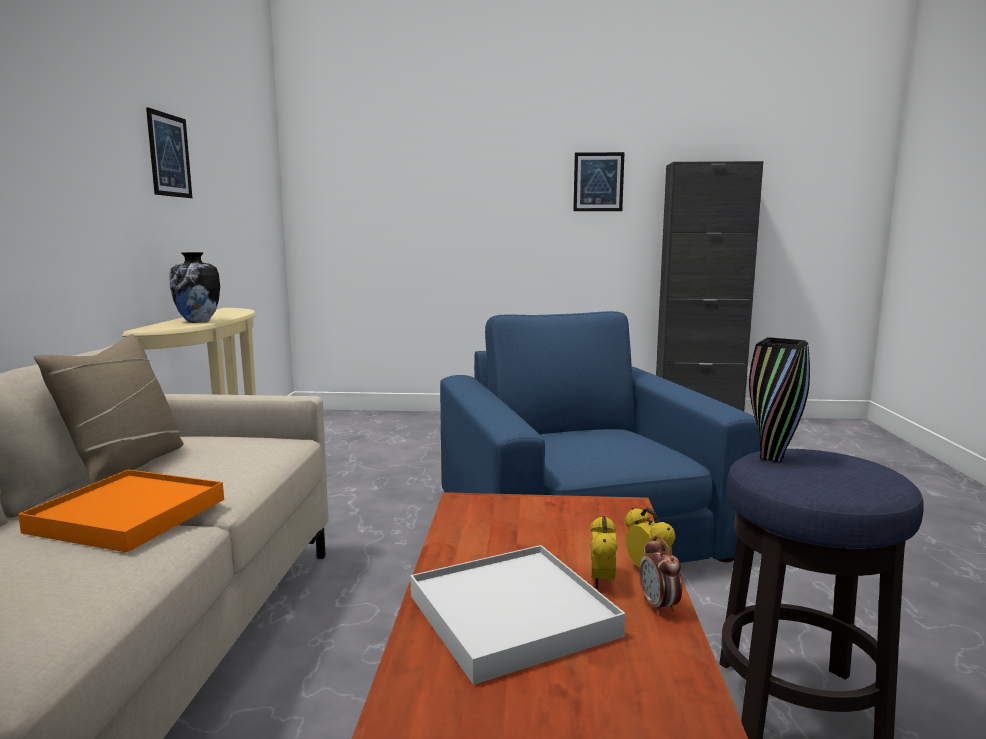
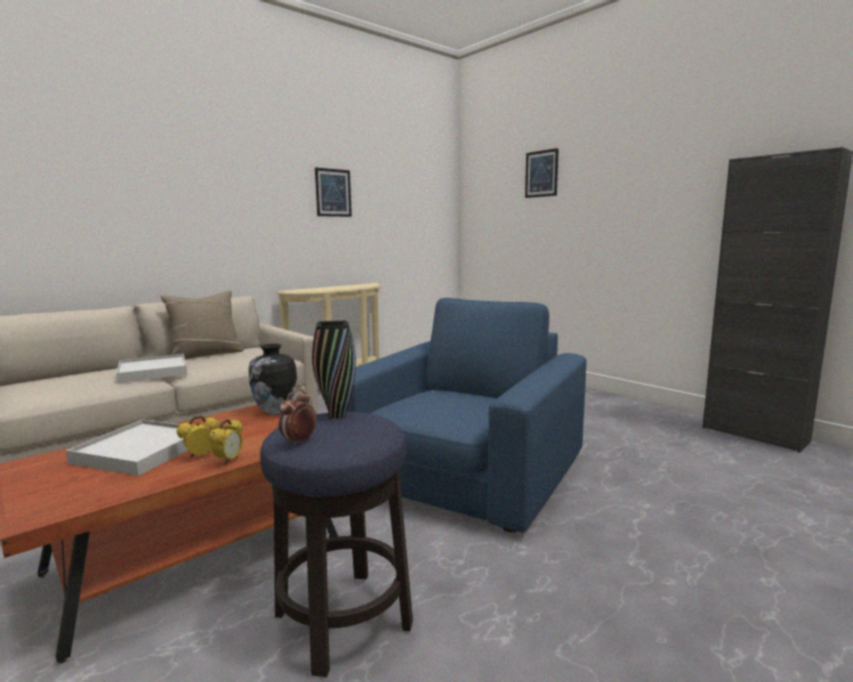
camera: 45 degrees right, 0 degrees up
orange tray [18,470,224,552] -> white tray [116,354,187,383]
vase [169,252,220,323] -> vase moved to [249,344,297,415]
picture [573,152,625,211] -> picture moved to [525,148,559,198]
alarm clock [639,536,682,616] -> alarm clock moved to [279,389,316,445]

